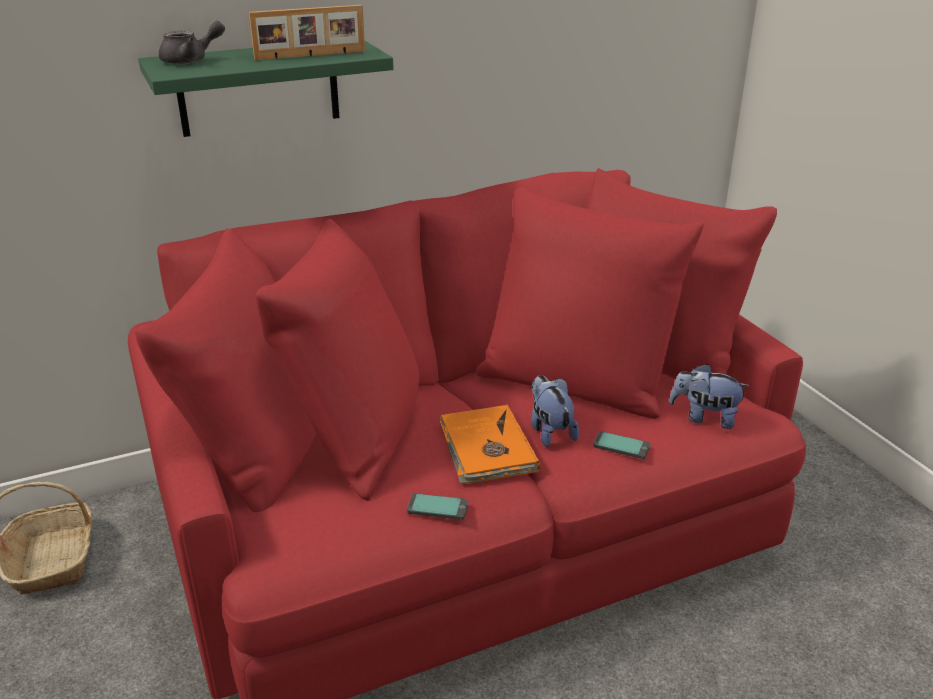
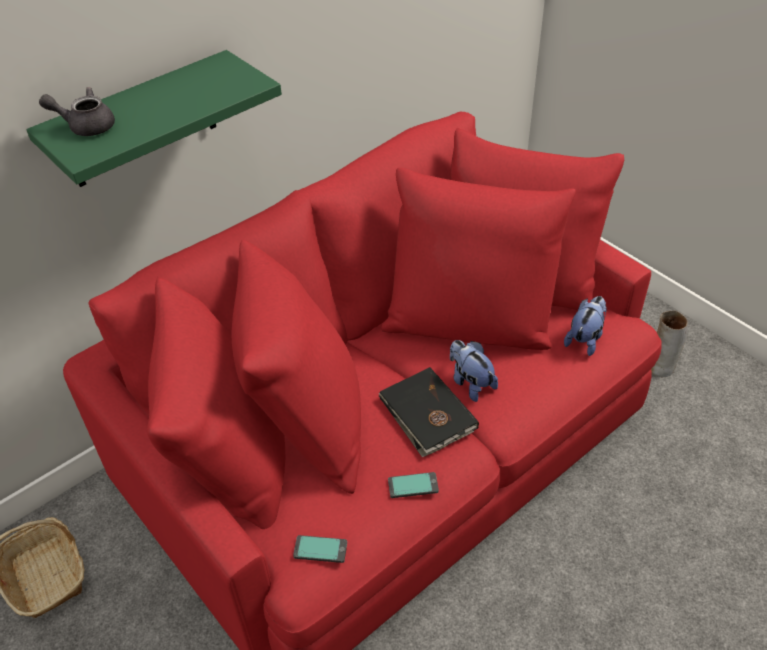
camera: 15 degrees left, 15 degrees up
grey teapot [159,21,225,64] -> grey teapot turned 135 degrees counterclockwise [39,87,115,136]
picture frame [249,5,365,60] -> none
orange book [439,405,540,484] -> black book [379,367,479,457]
phone [593,431,650,459] -> phone moved to [293,535,347,563]
plush toy [669,364,750,429] -> plush toy turned 120 degrees clockwise [564,296,607,356]
none -> vase [651,311,688,377]

